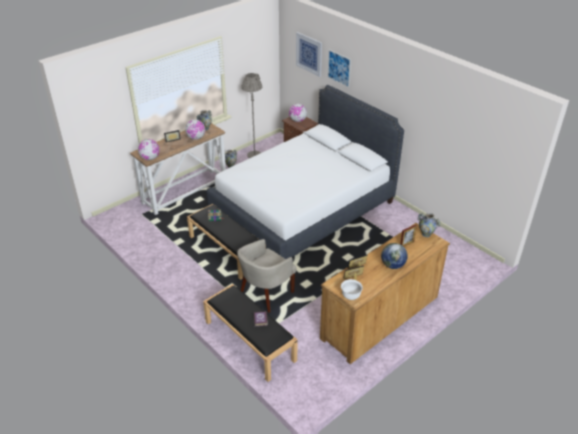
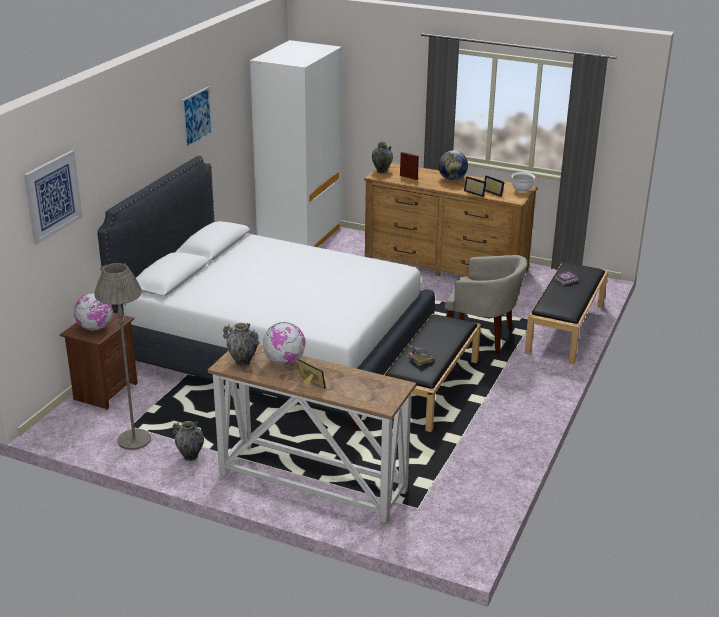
camera: 115 degrees left, 10 degrees down
globe [138,139,159,160] -> none
picture [328,50,351,88] -> picture moved to [182,86,212,149]
none -> white wardrobe [250,40,342,247]

